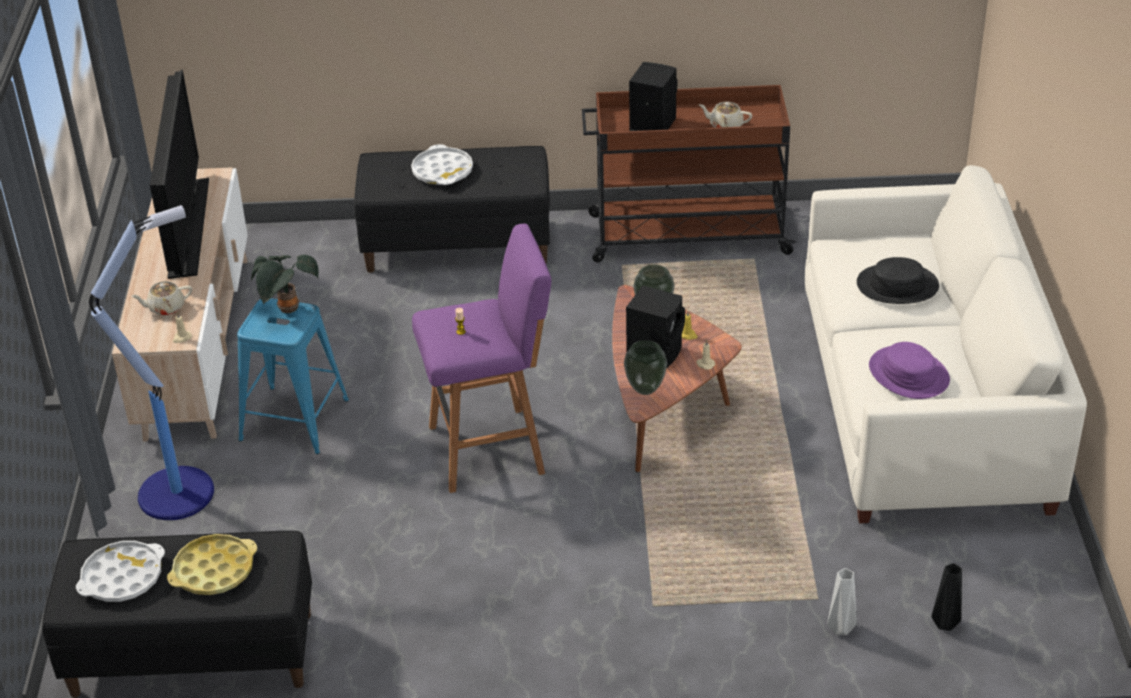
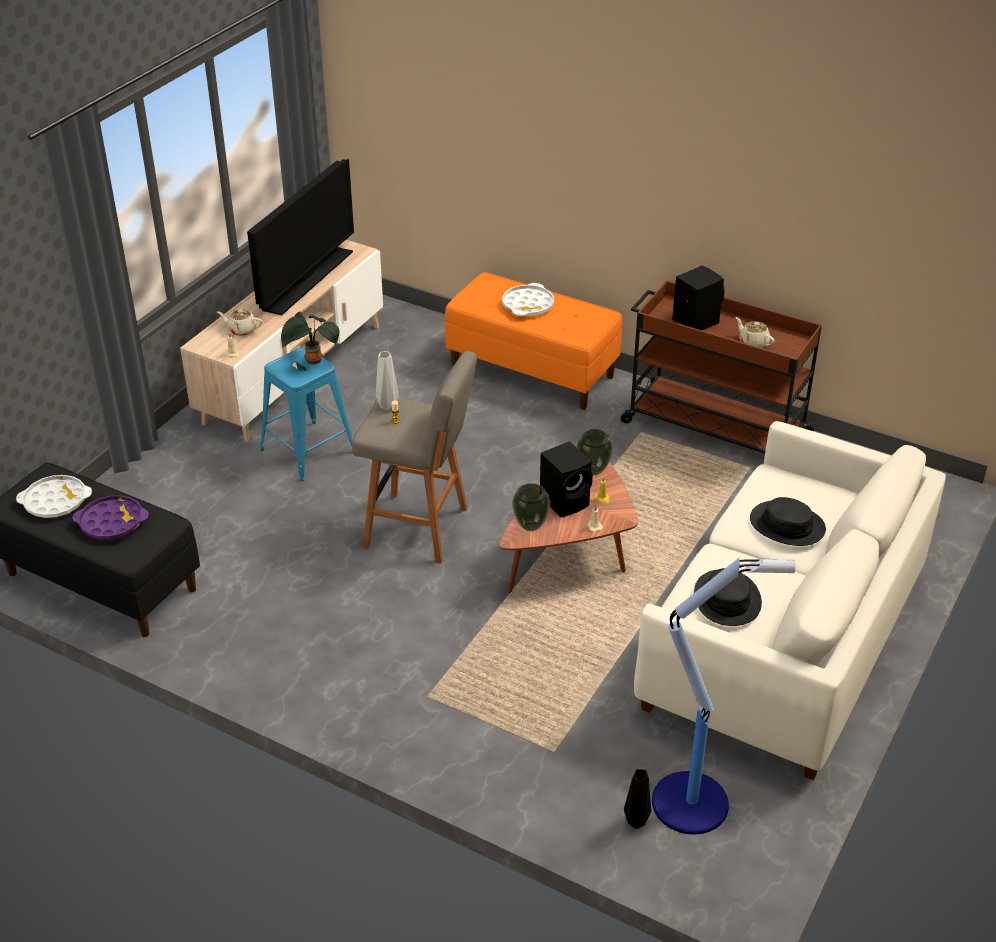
camera: 30 degrees right, 0 degrees up
floor lamp [89,205,214,520] -> floor lamp moved to [652,558,796,834]
yellow tray [167,534,257,595] -> purple tray [73,495,149,540]
black bench [354,146,550,273] -> orange bench [445,272,622,410]
purple stool [412,223,551,493] -> grey stool [352,351,477,564]
grey vase [827,568,857,635] -> grey vase moved to [376,352,399,411]
purple hat [869,342,950,399] -> black hat [694,568,762,626]

